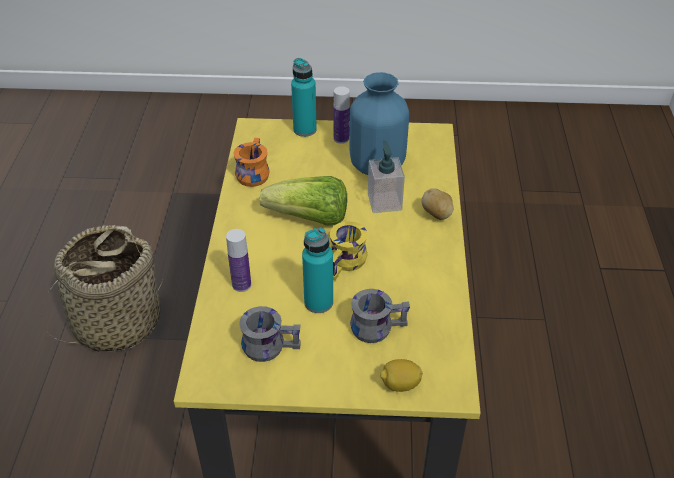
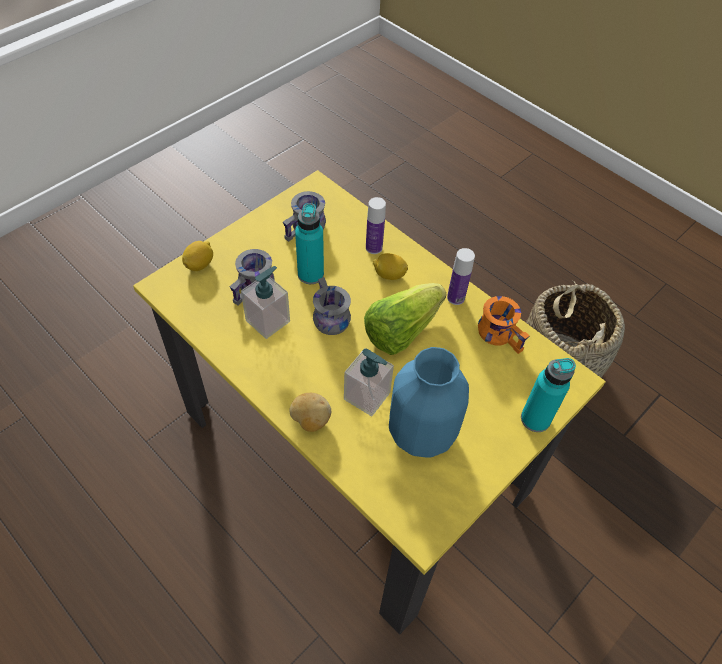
camera: 130 degrees right, 10 degrees up
yellow mug [330,221,368,281] -> grey mug [313,278,351,335]
bottle [333,86,350,144] -> bottle moved to [447,248,475,305]
none -> soap dispenser [241,266,290,339]
none -> lemon [373,253,408,280]

